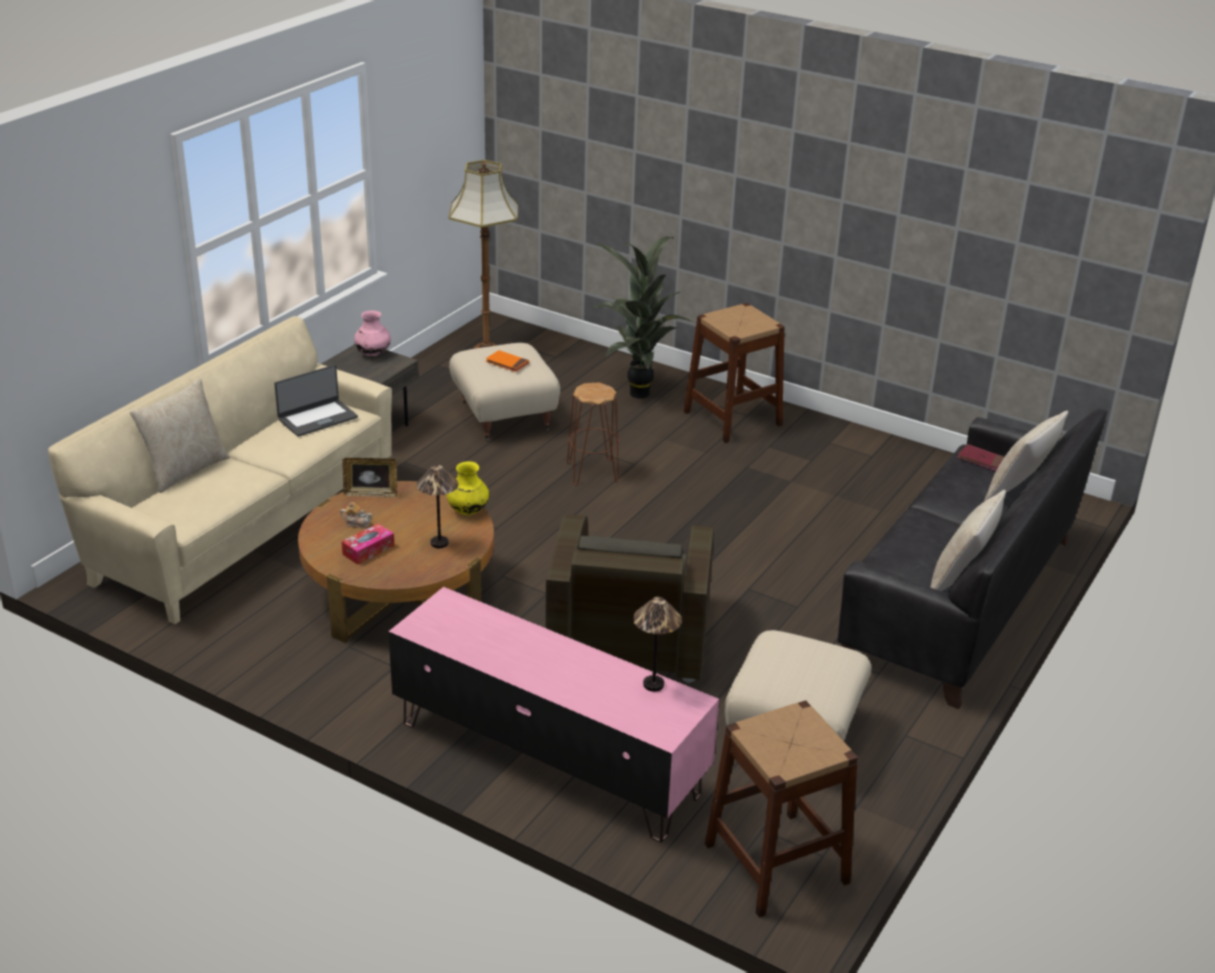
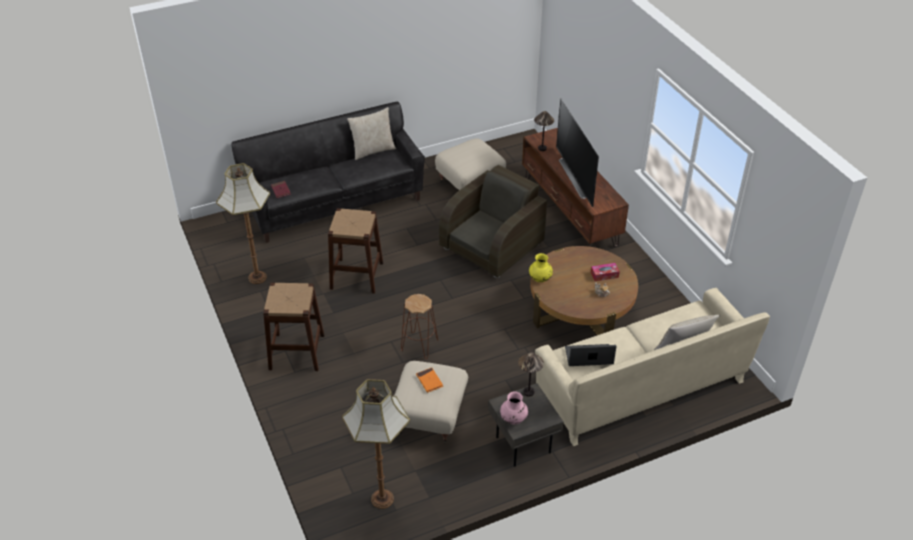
camera: 145 degrees left, 10 degrees up
picture frame [342,458,398,498] -> none
pink tv stand [388,587,719,843] -> brown tv stand [522,128,629,248]
table lamp [417,465,459,548] -> table lamp moved to [518,352,544,397]
potted plant [592,236,695,399] -> none
brown stool [705,700,858,918] -> brown stool moved to [328,208,383,294]
beige pillow [984,411,1068,501] -> none
none -> floor lamp [216,163,270,284]
none -> television [556,98,599,207]

